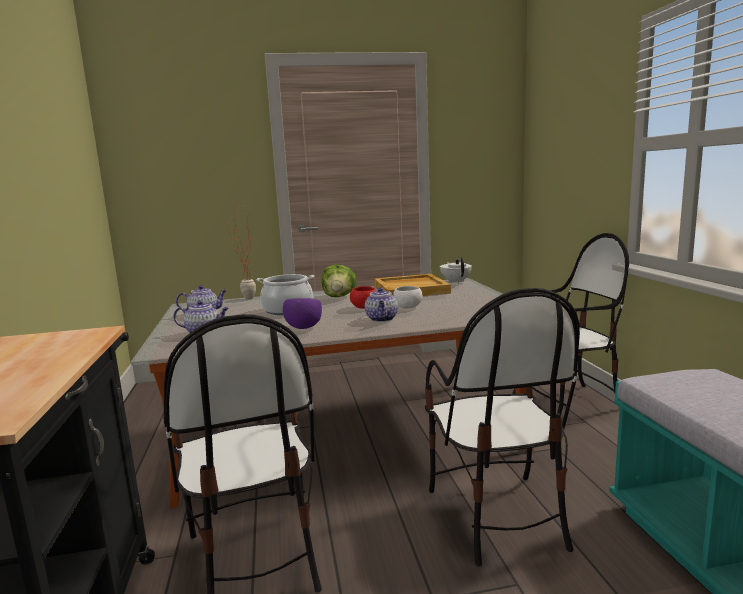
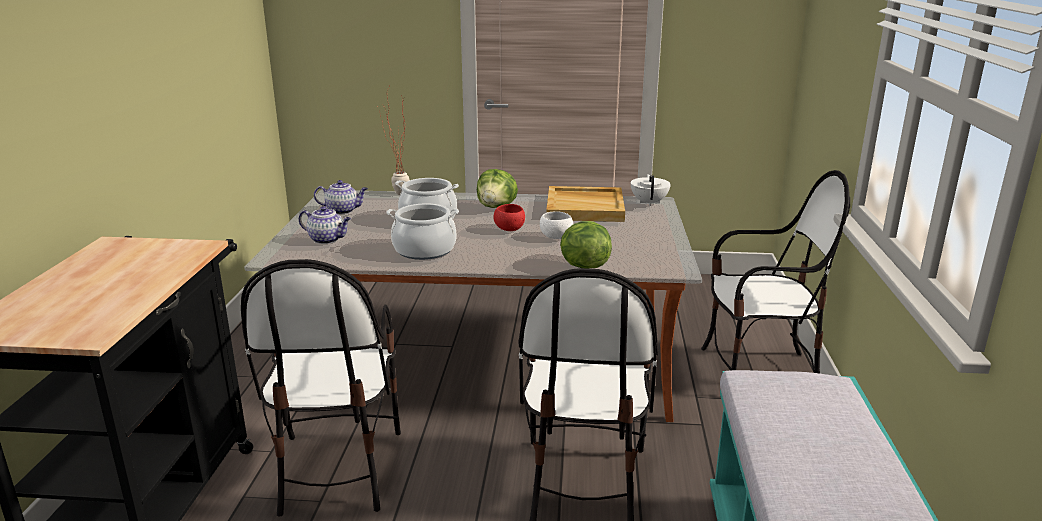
camera: 15 degrees right, 10 degrees up
purple bowl [283,298,322,329] -> cooking pot [386,203,459,260]
teapot [365,287,398,322] -> none
none -> lettuce [560,221,612,269]

